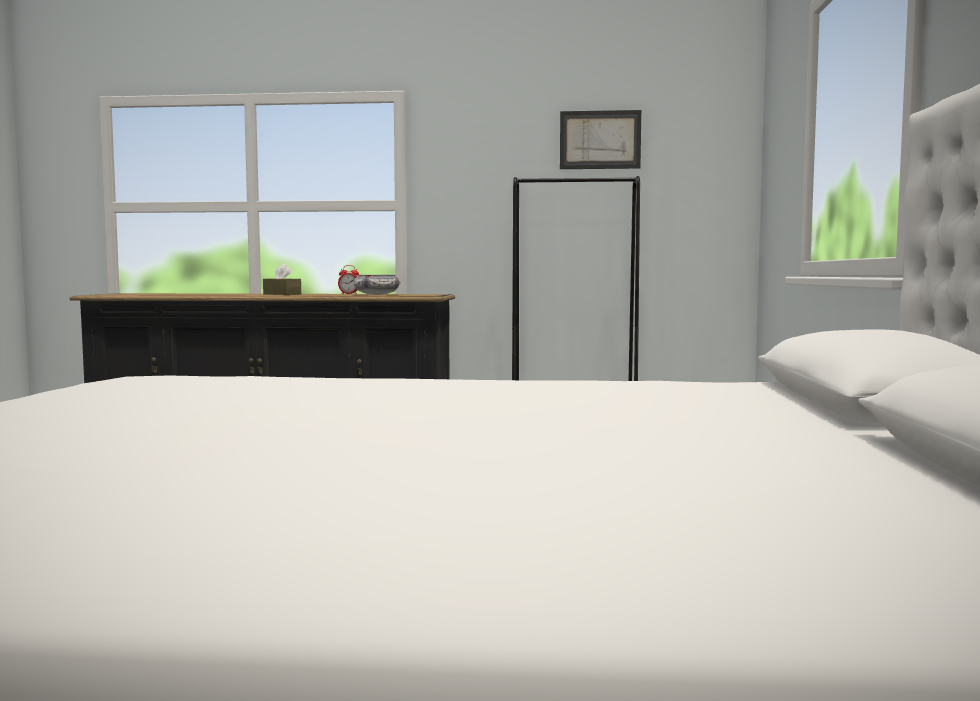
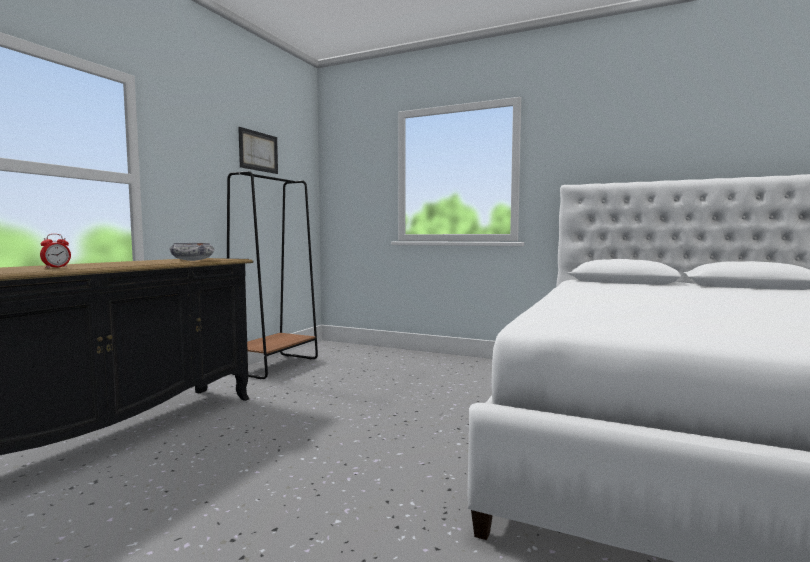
camera: 70 degrees left, 0 degrees up
brown tissue box [263,263,301,295] -> none
alarm clock [338,265,359,294] -> alarm clock moved to [40,234,71,268]

